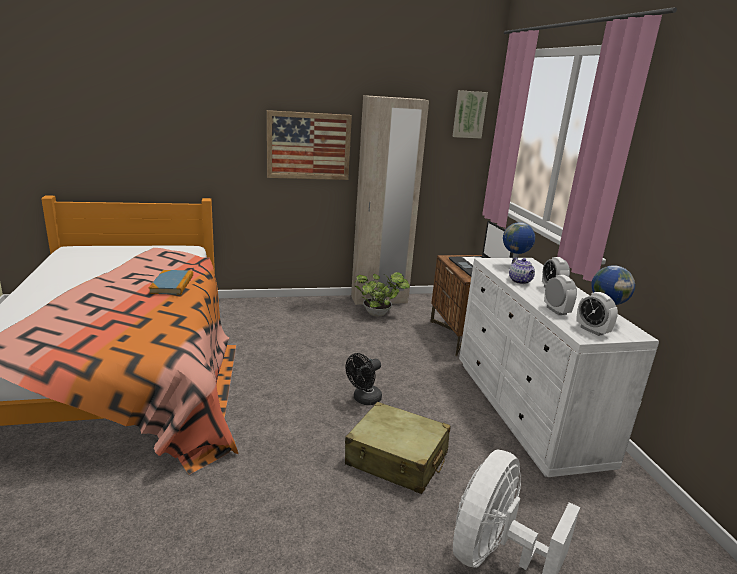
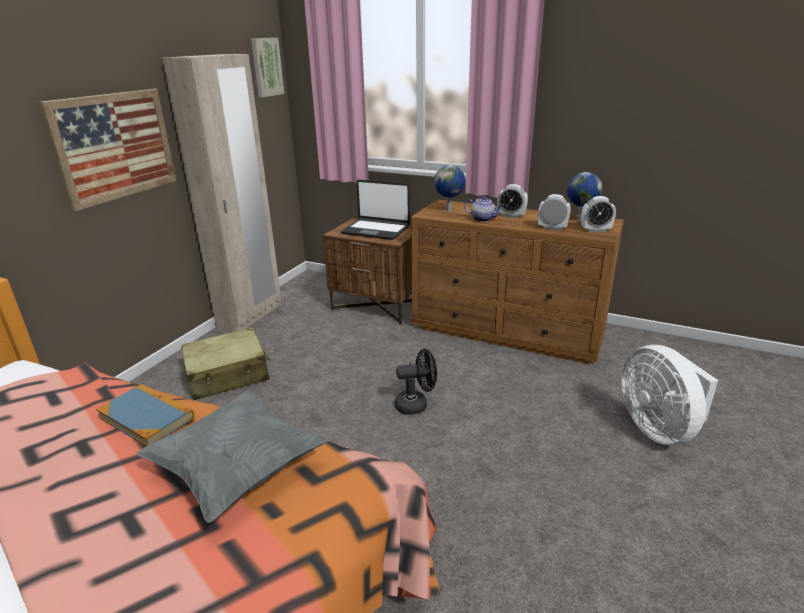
camera: 50 degrees left, 5 degrees up
beige suitcase [345,402,450,494] -> beige suitcase moved to [181,327,270,400]
black fan [346,353,382,405] -> black fan turned 90 degrees counterclockwise [395,349,437,415]
potted plant [354,272,410,316] -> none
white dresser [459,258,659,477] -> brown dresser [411,200,624,364]
none -> grey pillow [136,390,328,523]

